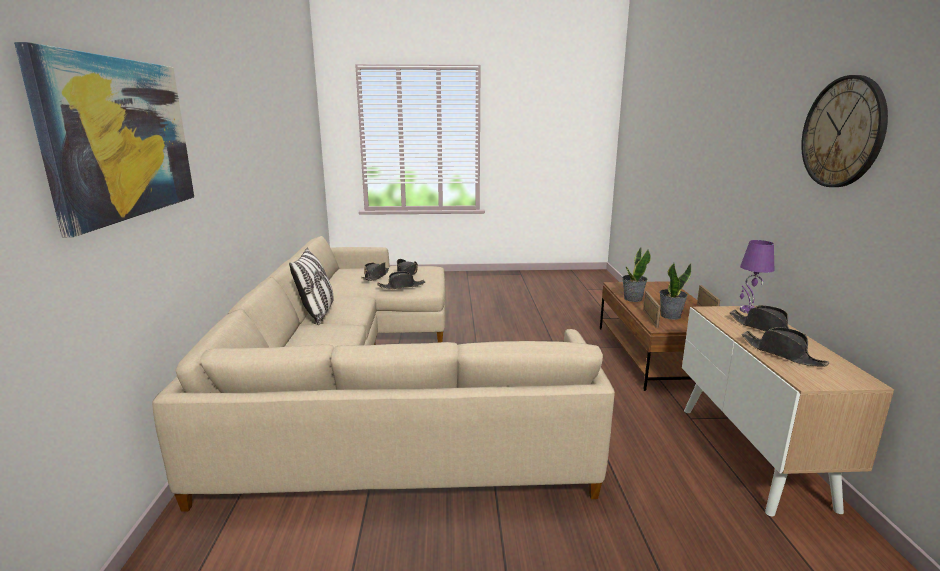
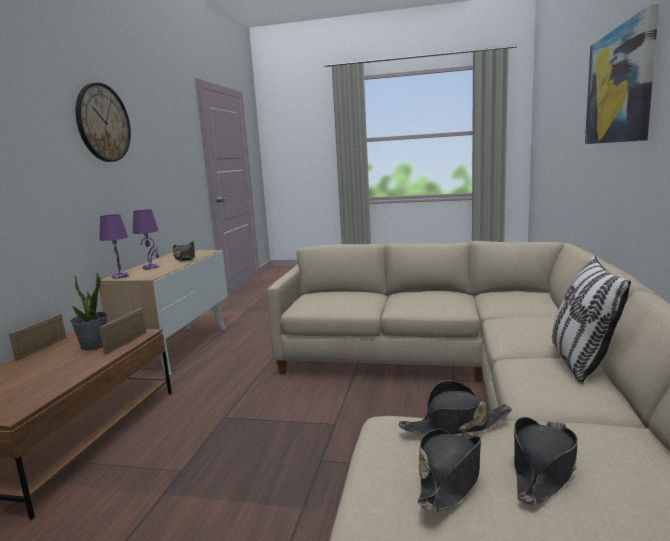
camera: 165 degrees left, 5 degrees down
potted plant [622,247,651,302] -> none
black hat [730,305,807,336] -> purple table lamp [133,209,159,269]

